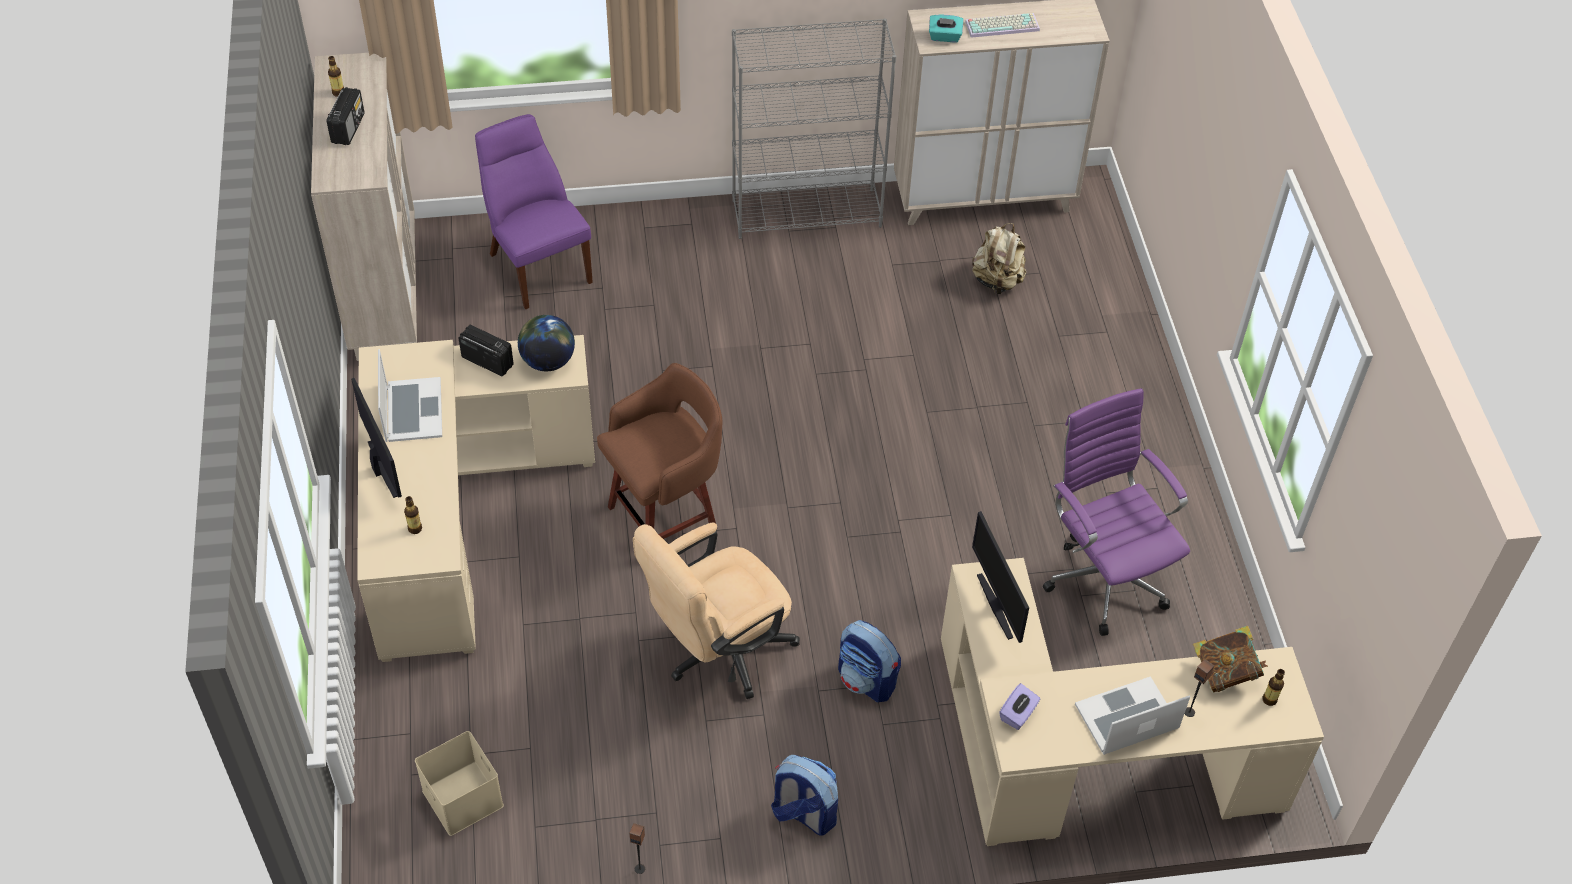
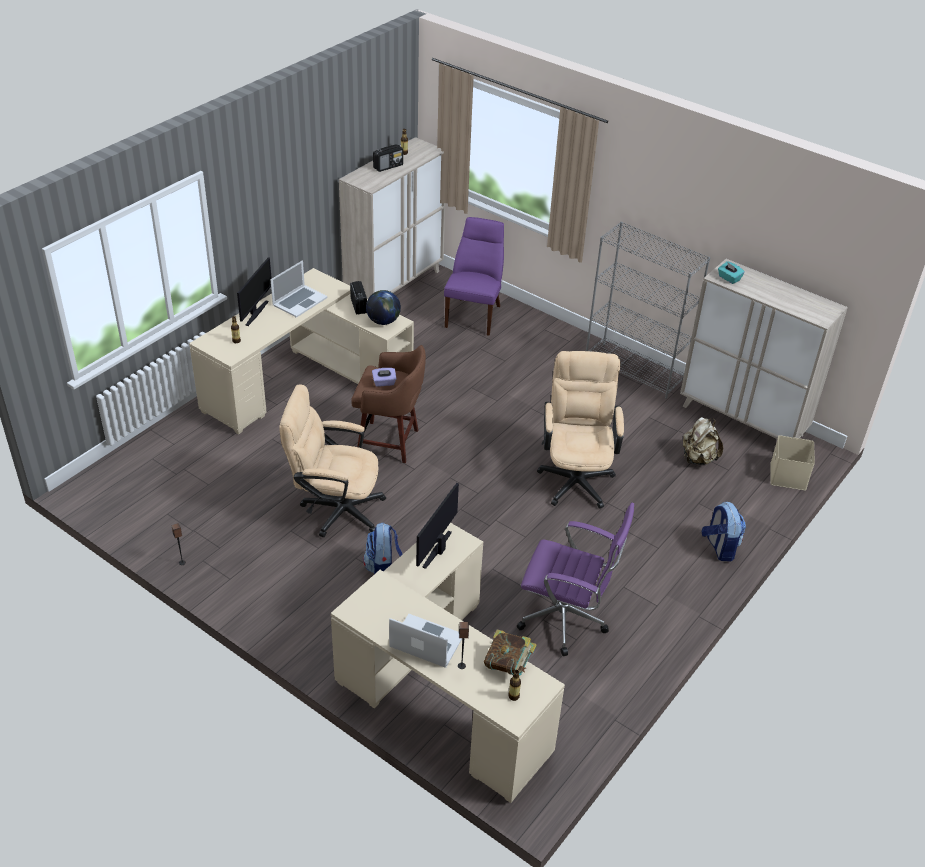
camera: 45 degrees right, 10 degrees down
beige storage box [415,731,504,836] -> beige storage box moved to [770,435,815,490]
backpack [771,755,838,836] -> backpack moved to [702,502,746,562]
keyboard [965,13,1040,38] -> none
purple tissue box [999,683,1040,730] -> purple tissue box moved to [372,368,396,387]
purple office chair [1043,388,1190,636] -> purple office chair turned 90 degrees clockwise [517,502,634,656]
none -> beige office chair [537,351,624,508]

